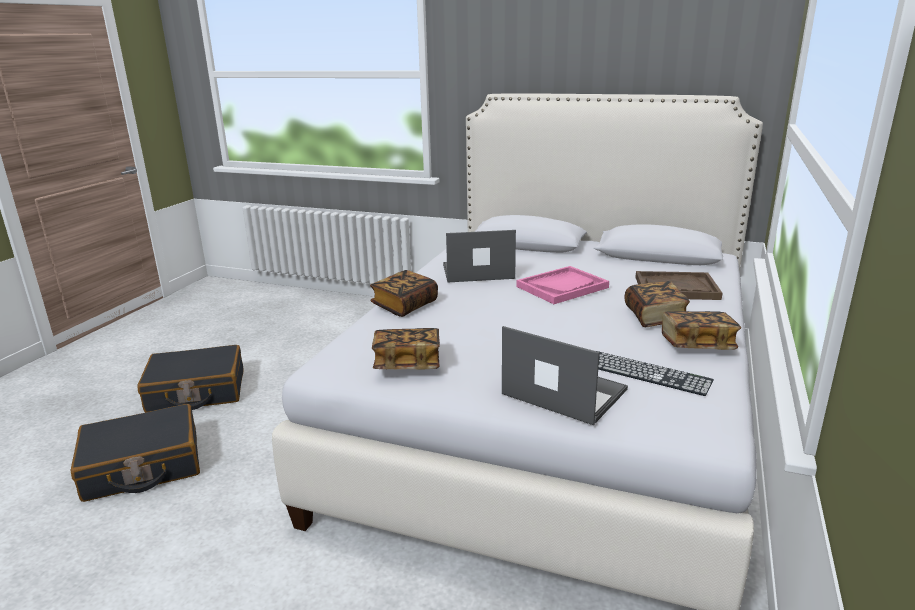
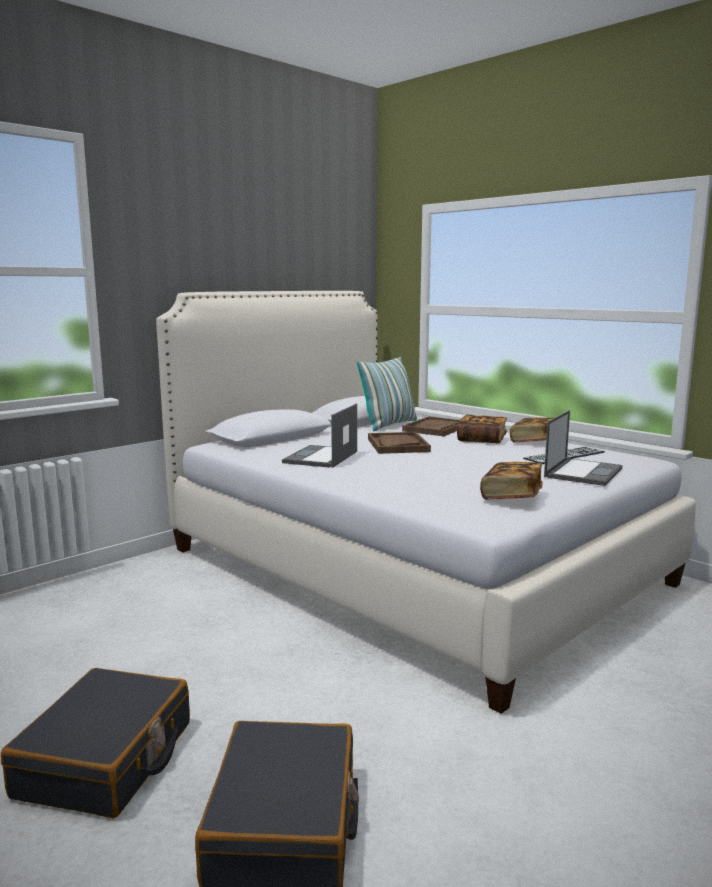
camera: 65 degrees left, 10 degrees down
book [370,270,438,317] -> none
laptop [502,326,628,425] -> laptop turned 150 degrees clockwise [544,410,623,486]
pink tray [516,266,609,304] -> brown tray [368,432,431,454]
none -> pillow [357,357,417,431]

